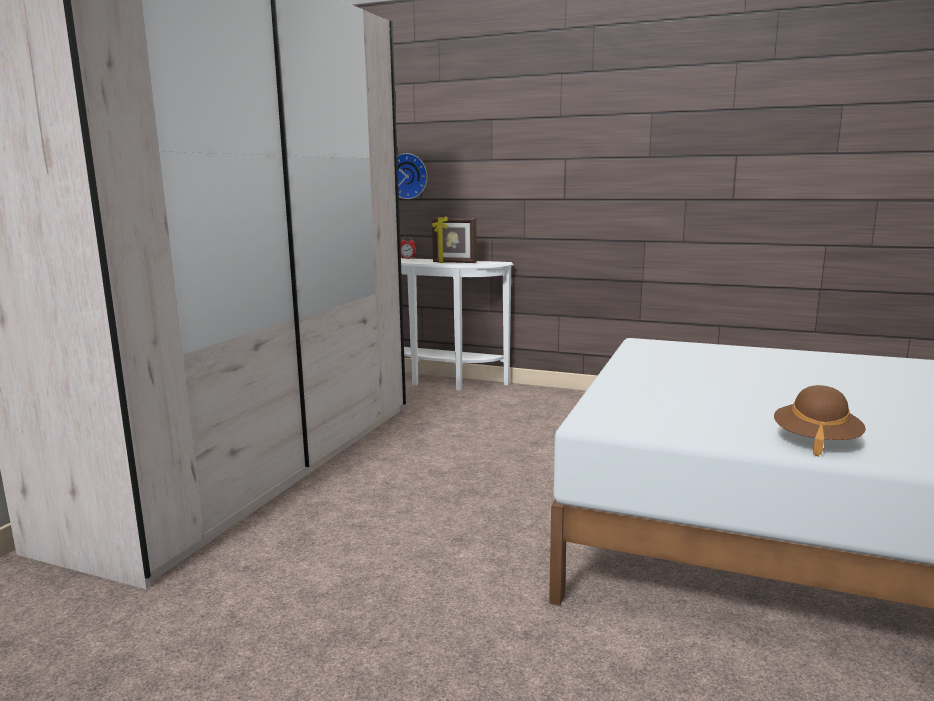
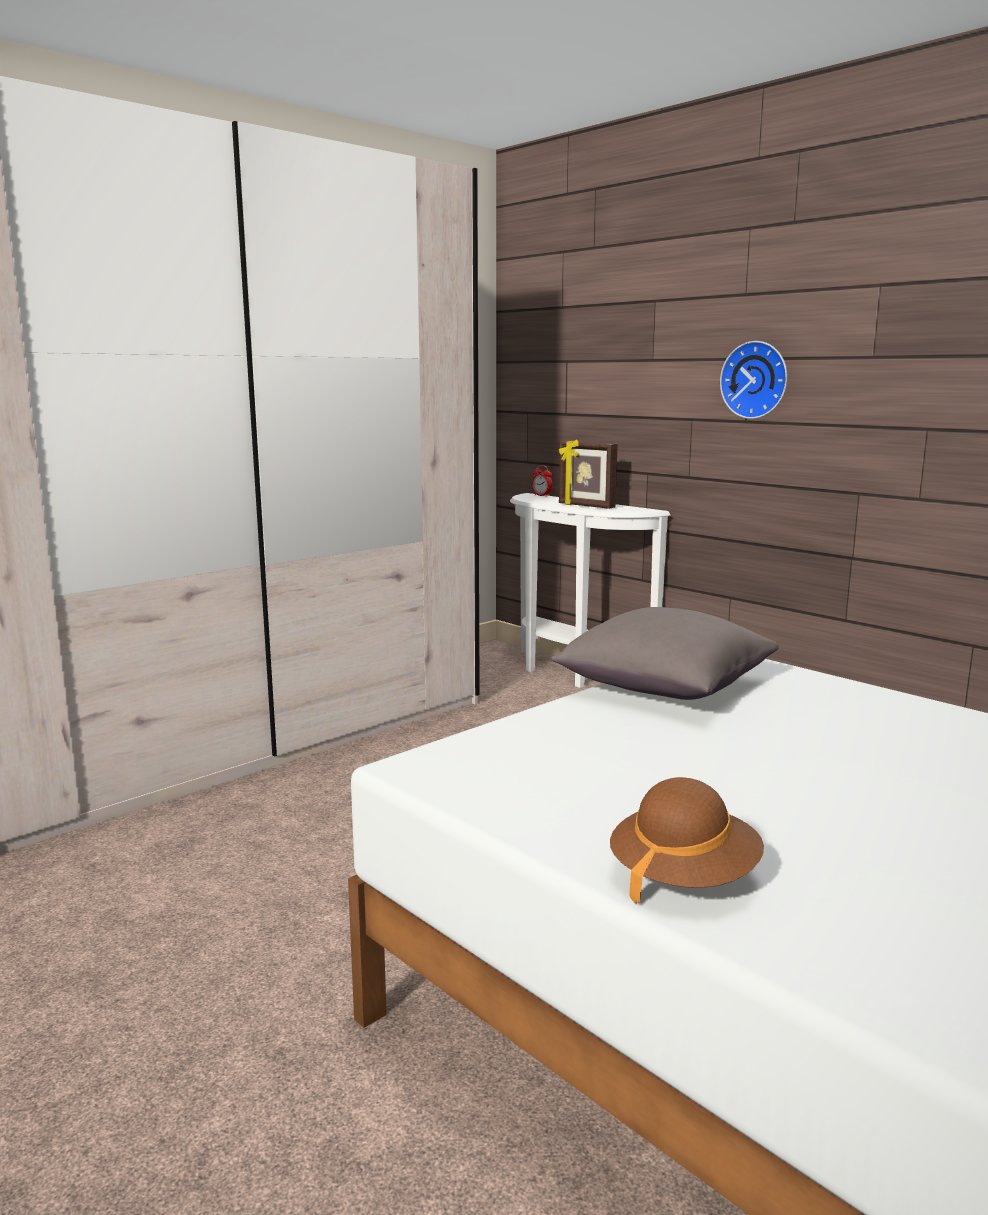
camera: 25 degrees right, 0 degrees up
wall clock [397,153,427,199] -> wall clock moved to [720,341,787,419]
none -> grey pillow [550,607,779,700]

